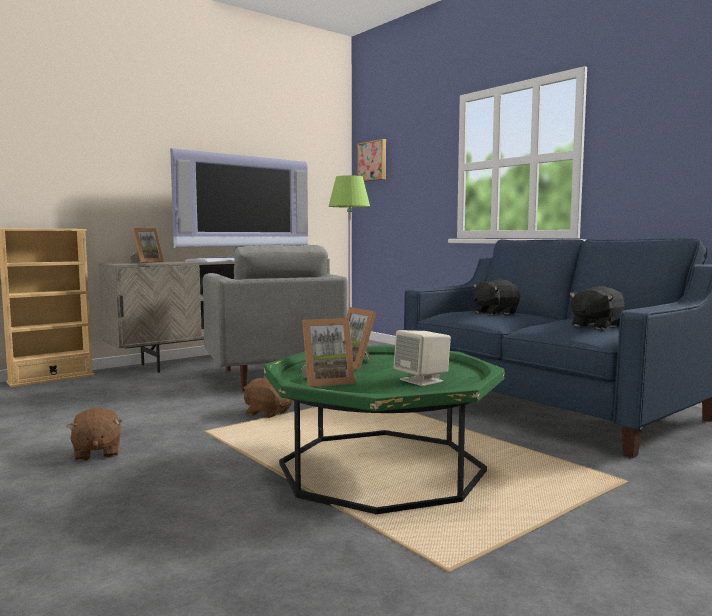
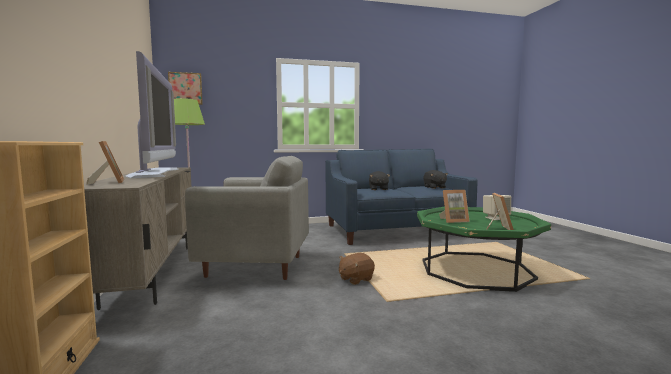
camera: 65 degrees left, 0 degrees up
brown plush toy [67,408,123,461] -> none

